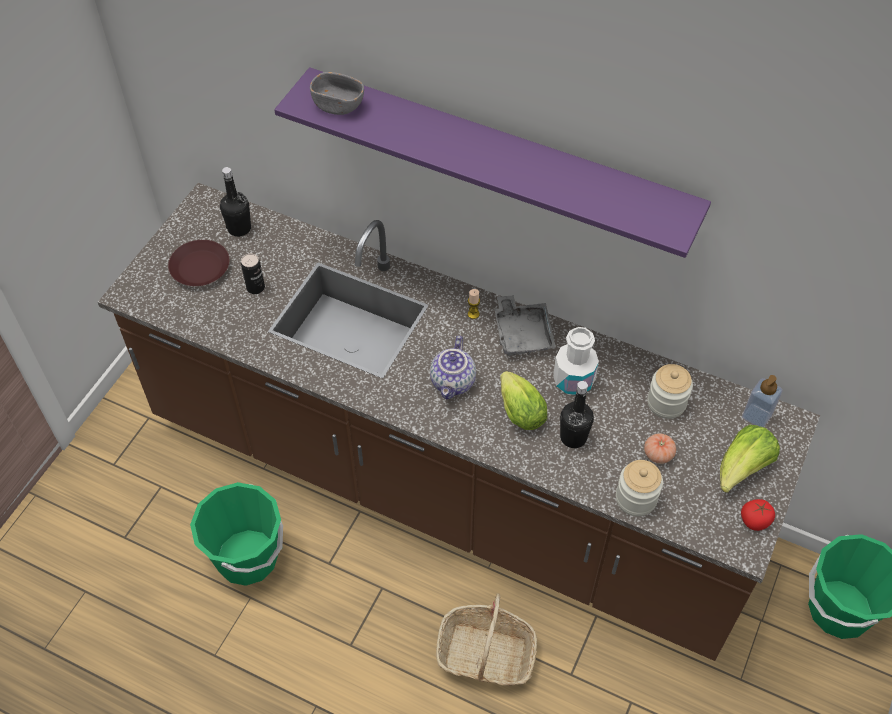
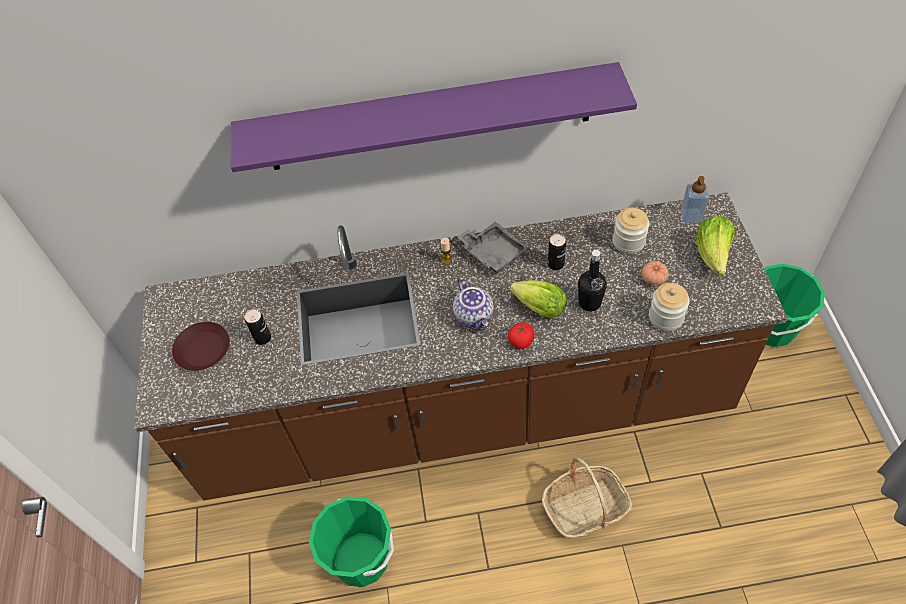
camera: 30 degrees left, 0 degrees up
black bottle [220,167,251,237] -> none
grey bowl [310,72,364,115] -> none
white bottle [553,327,599,395] -> can [548,234,566,270]
tomato [741,499,775,531] -> tomato moved to [508,322,534,349]

